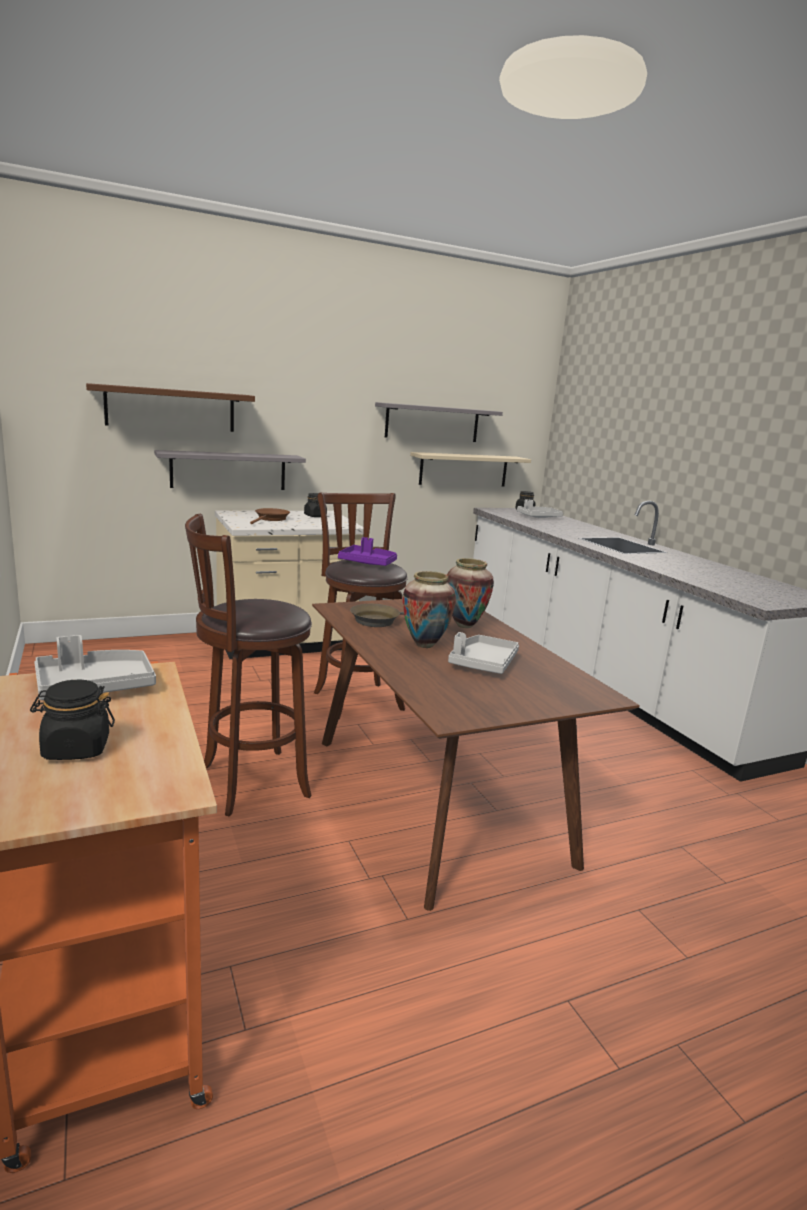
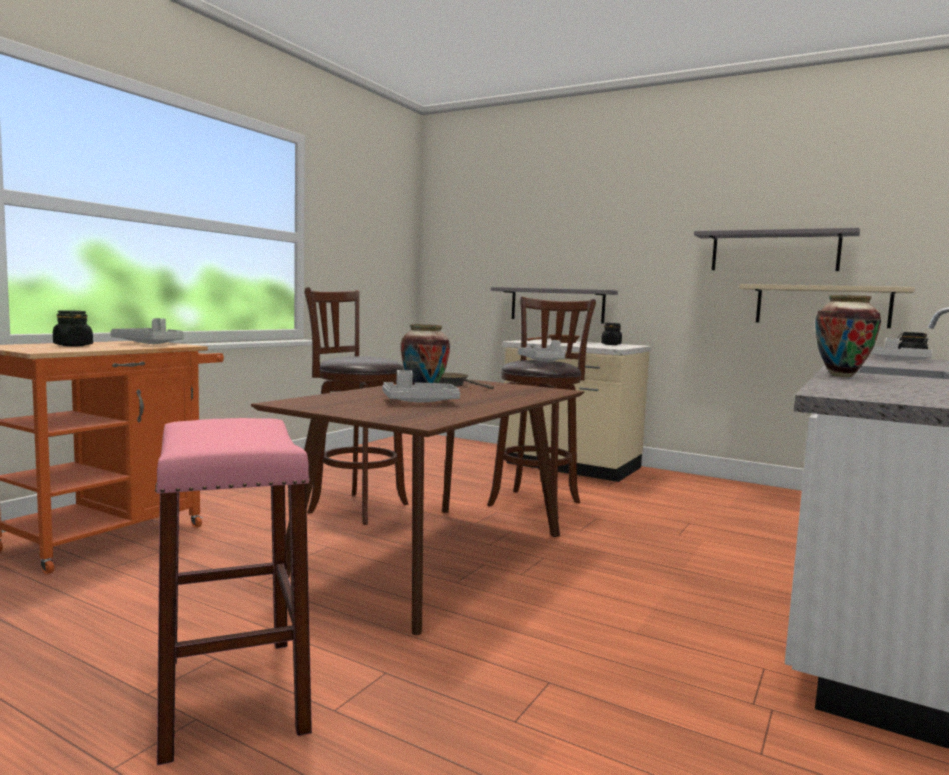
camera: 55 degrees right, 10 degrees down
brown shelf [86,383,255,432] -> none
purple tray [338,537,397,566] -> grey tray [518,340,566,362]
vase [447,558,494,628] -> vase moved to [815,295,881,377]
none -> pink stool [155,418,312,765]

